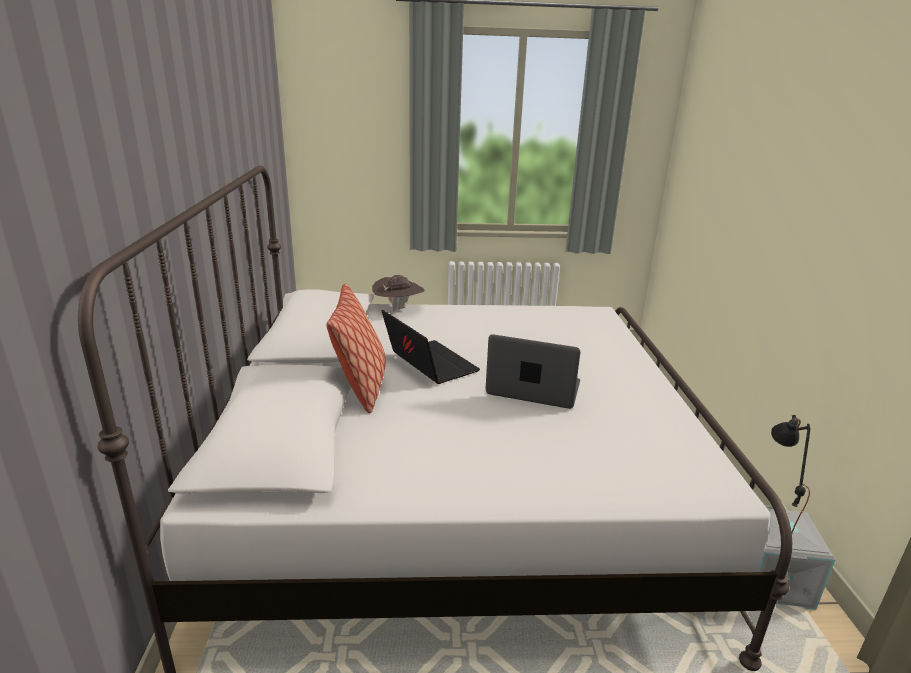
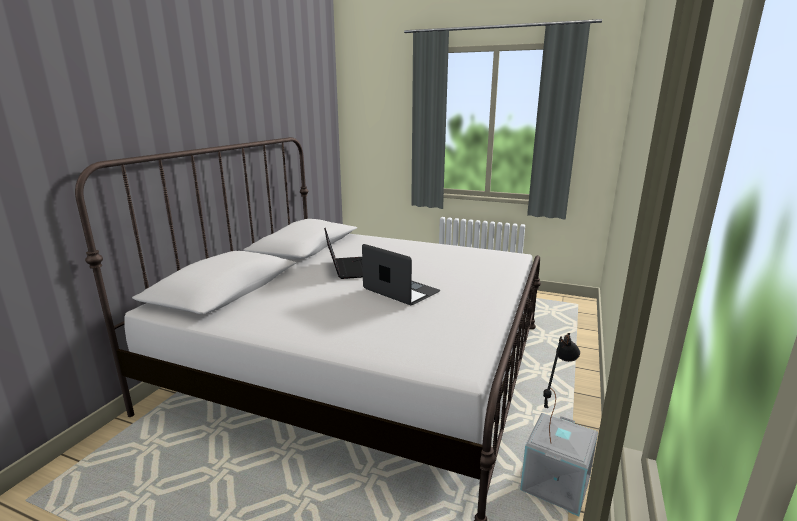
camera: 25 degrees right, 5 degrees down
pillow [326,284,386,413] -> none
brown hat [372,275,425,312] -> none

